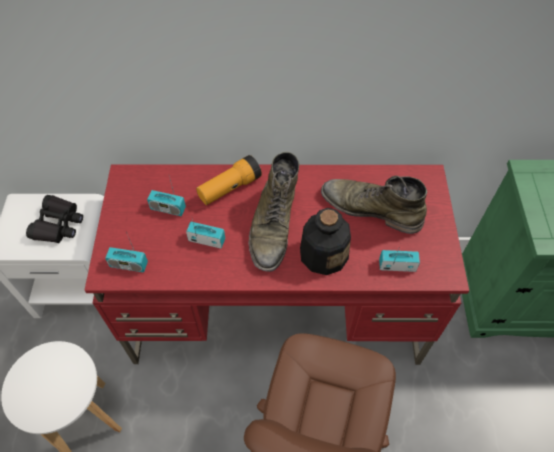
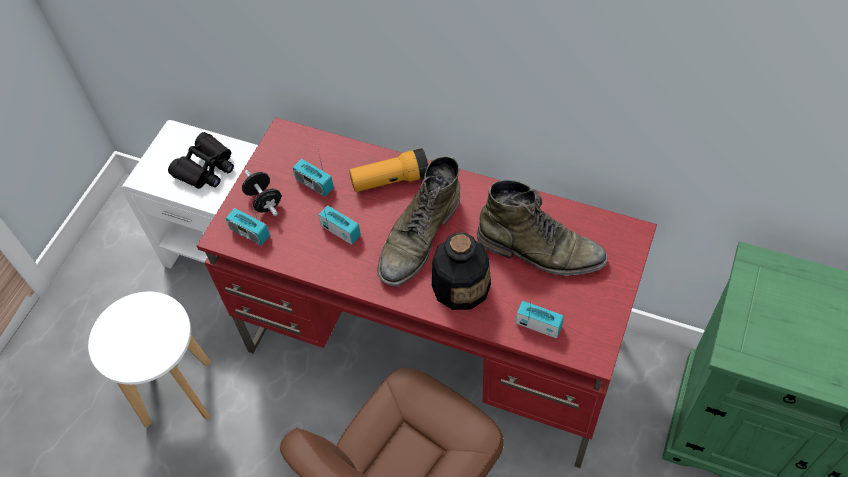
camera: 25 degrees right, 0 degrees up
green boot [321,176,427,234] -> green boot turned 150 degrees clockwise [477,180,608,276]
none -> black dumbbell [242,170,281,216]

